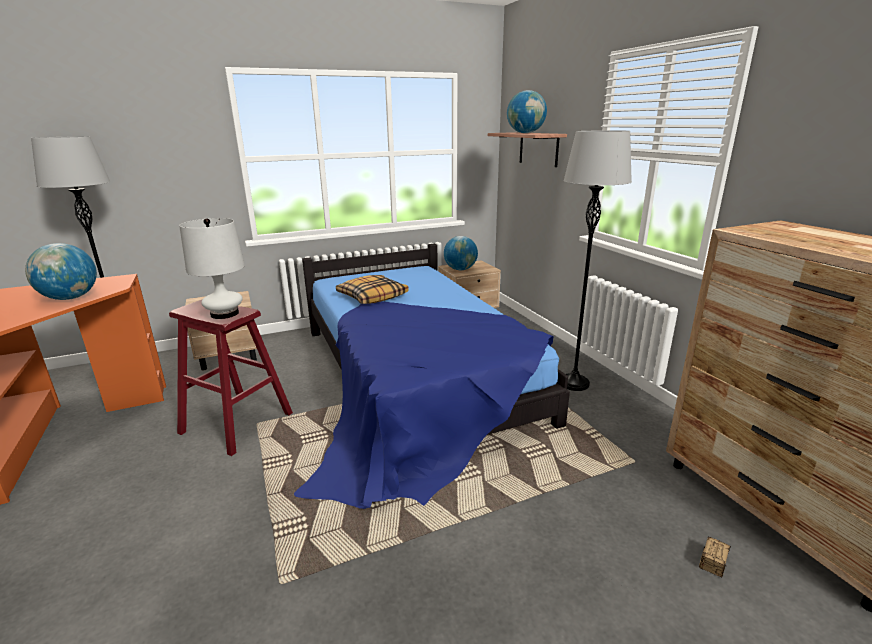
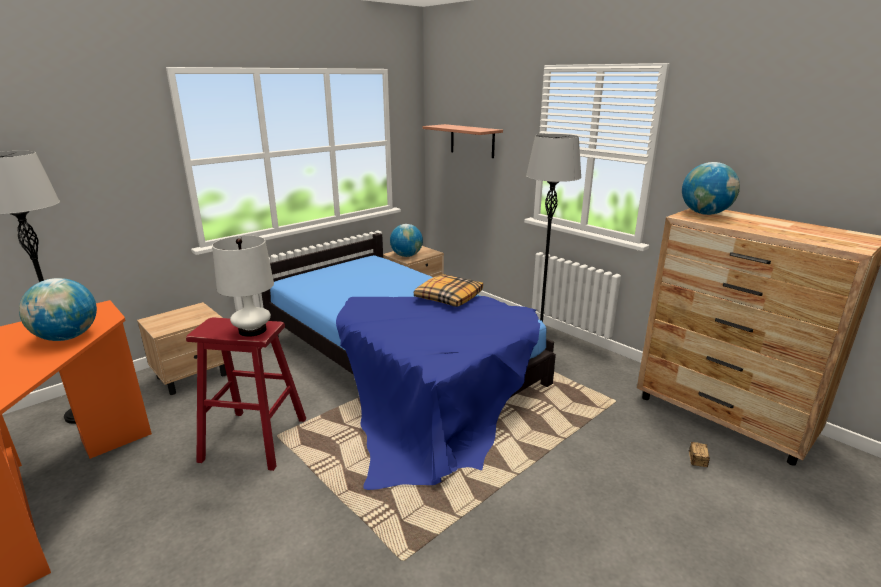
camera: 20 degrees left, 0 degrees up
pillow [336,275,409,304] -> pillow moved to [414,274,483,307]
globe [507,90,547,133] -> globe moved to [682,162,740,215]

